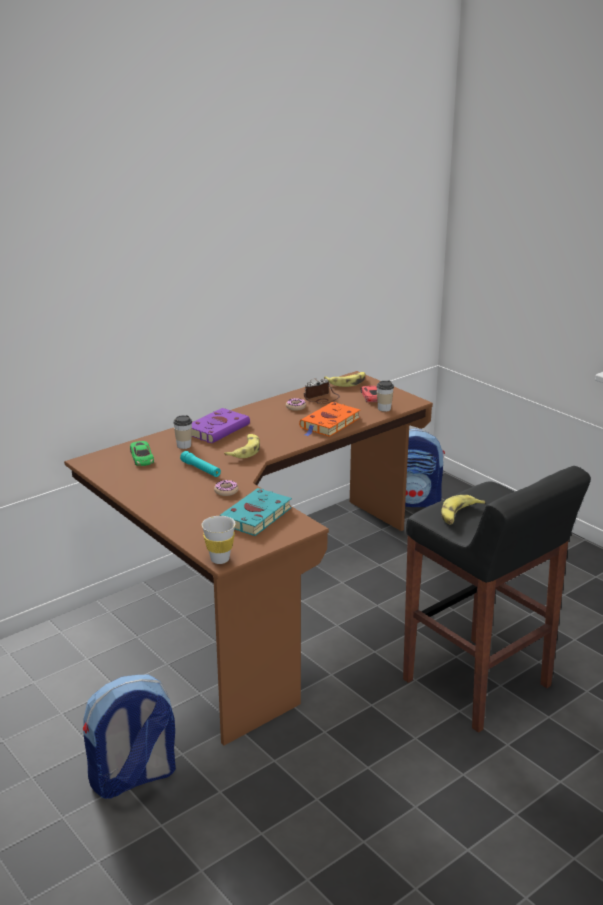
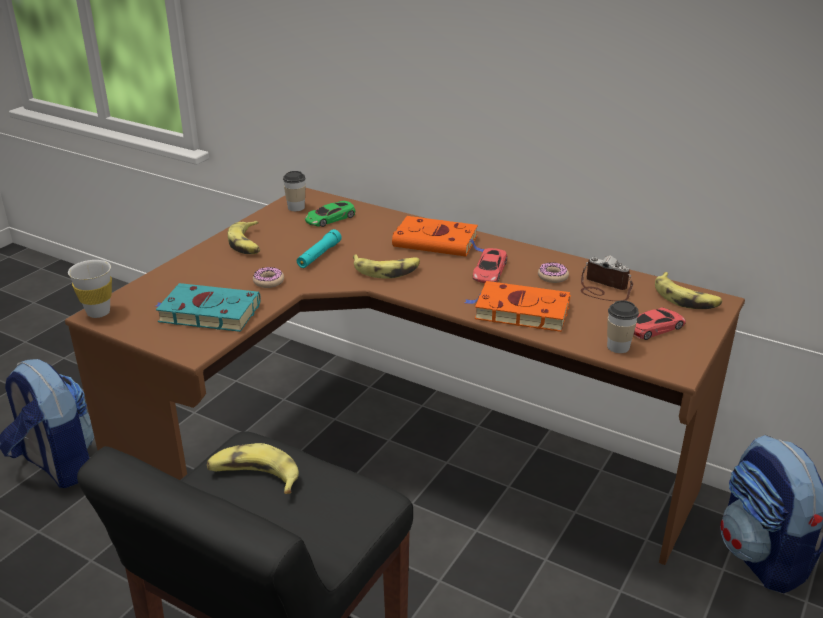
camera: 70 degrees right, 5 degrees up
cup [173,415,192,449] -> cup moved to [283,171,306,211]
purple book [192,408,250,443] -> orange book [392,216,485,256]
none -> banana [227,221,260,254]
none -> red toy car [473,248,507,283]

